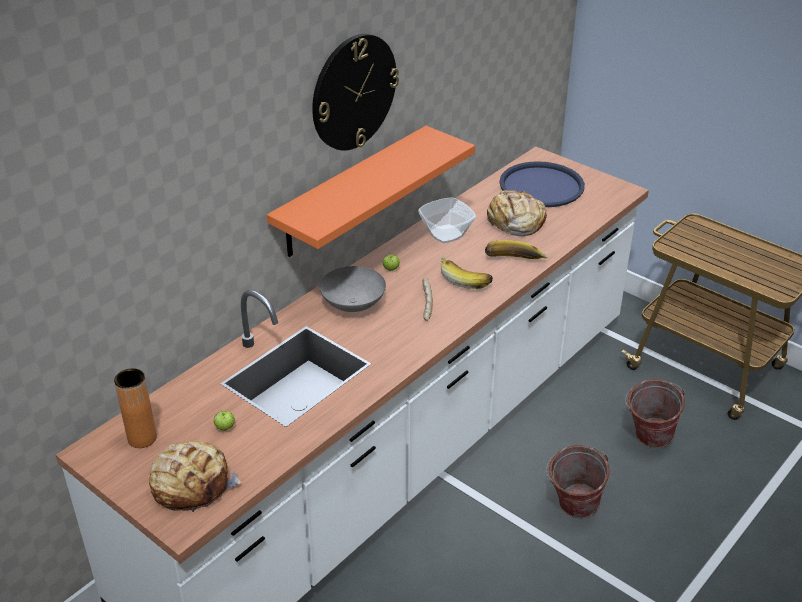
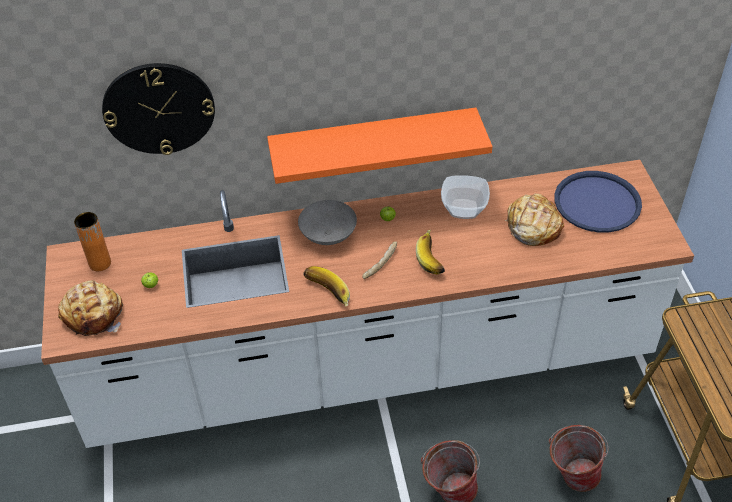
camera: 40 degrees right, 10 degrees up
wall clock [312,34,399,151] -> wall clock moved to [102,63,215,155]
banana [485,240,548,259] -> banana moved to [303,266,350,307]

